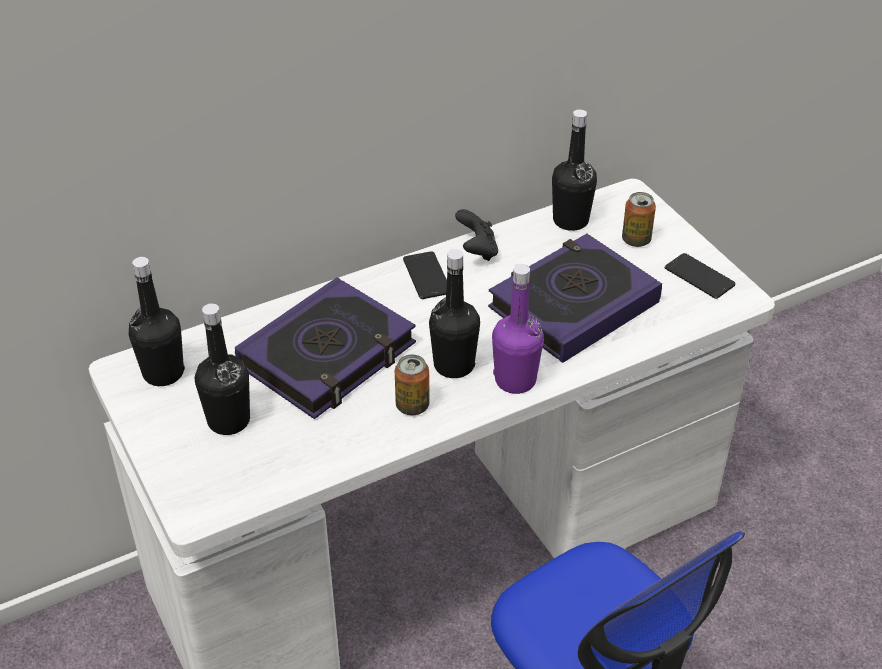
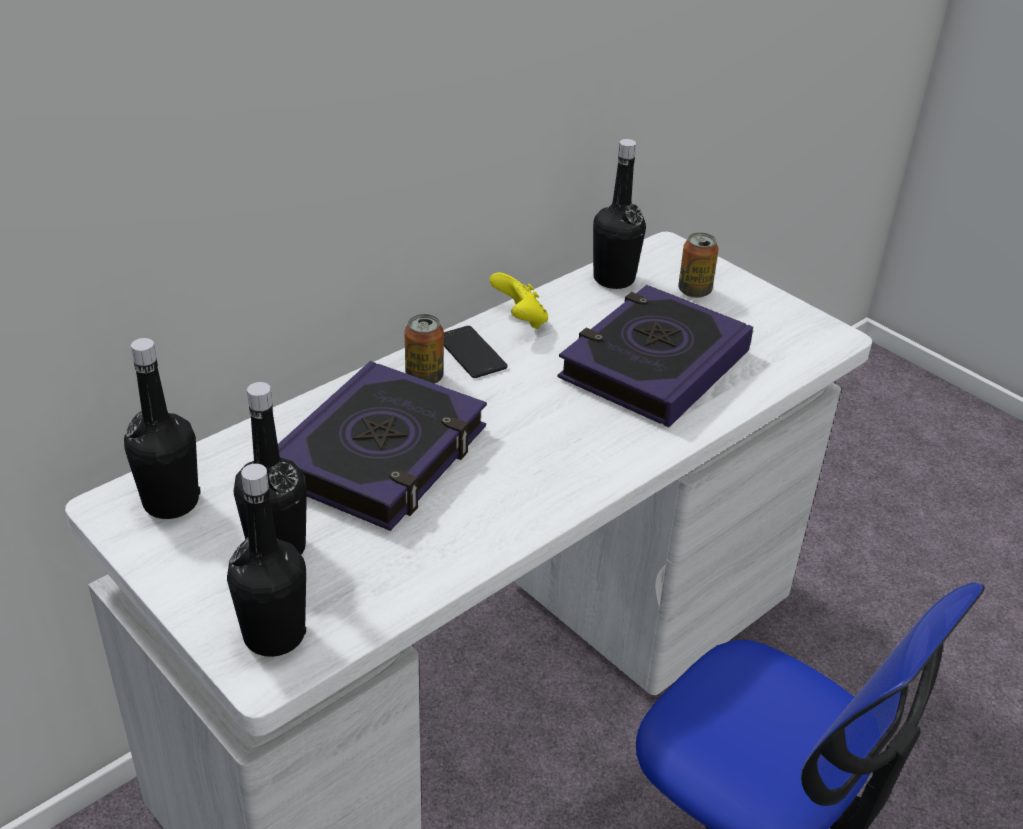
camera: 15 degrees left, 5 degrees down
can [395,354,429,415] -> can moved to [405,314,444,384]
black bottle [429,249,480,378] -> black bottle moved to [227,464,306,657]
black game controller [455,209,498,261] -> yellow game controller [489,273,548,329]
purple bottle [492,264,544,394] -> none
phone [665,253,736,299] -> none

